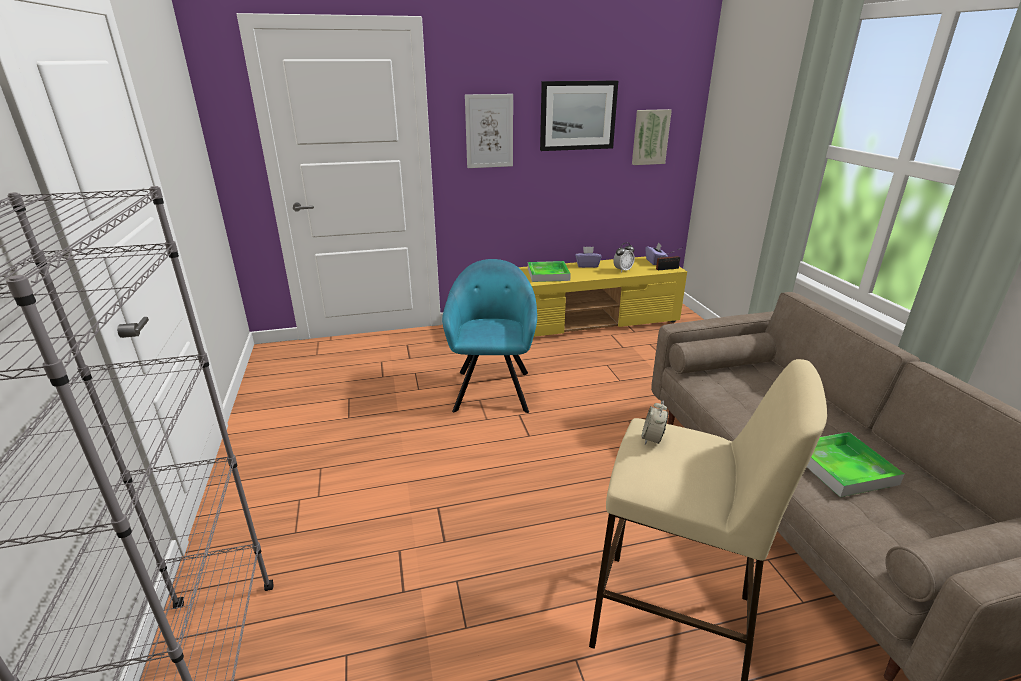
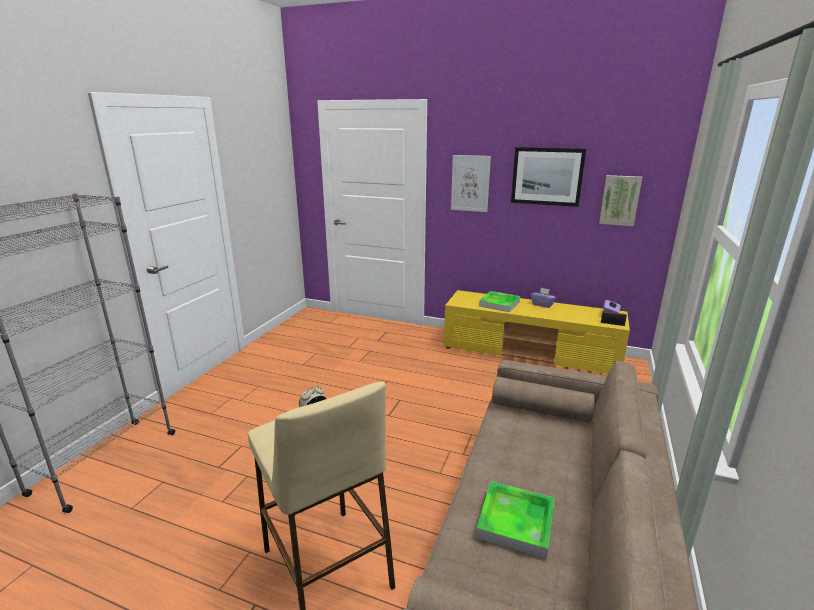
camera: 35 degrees right, 5 degrees down
turquoise armchair [442,259,537,413] -> none
alarm clock [613,243,635,272] -> none

